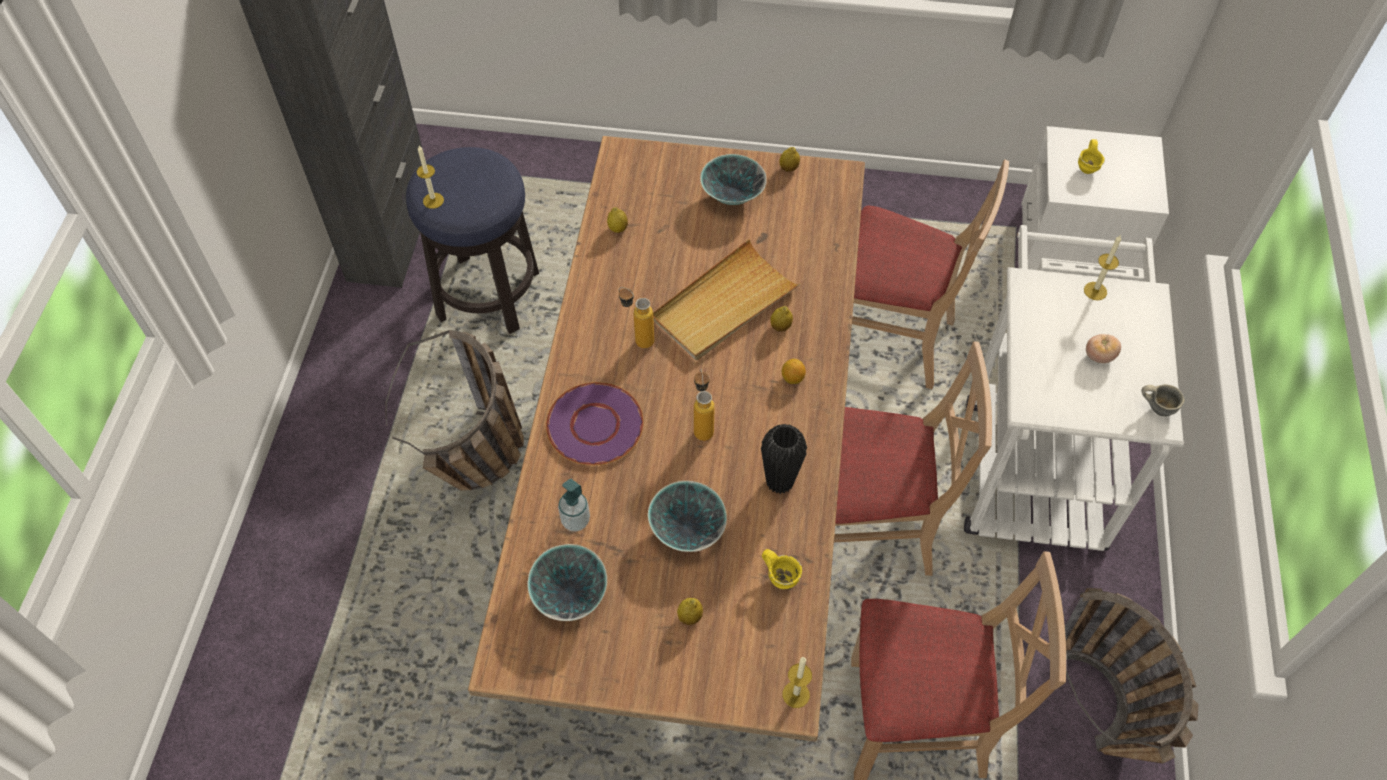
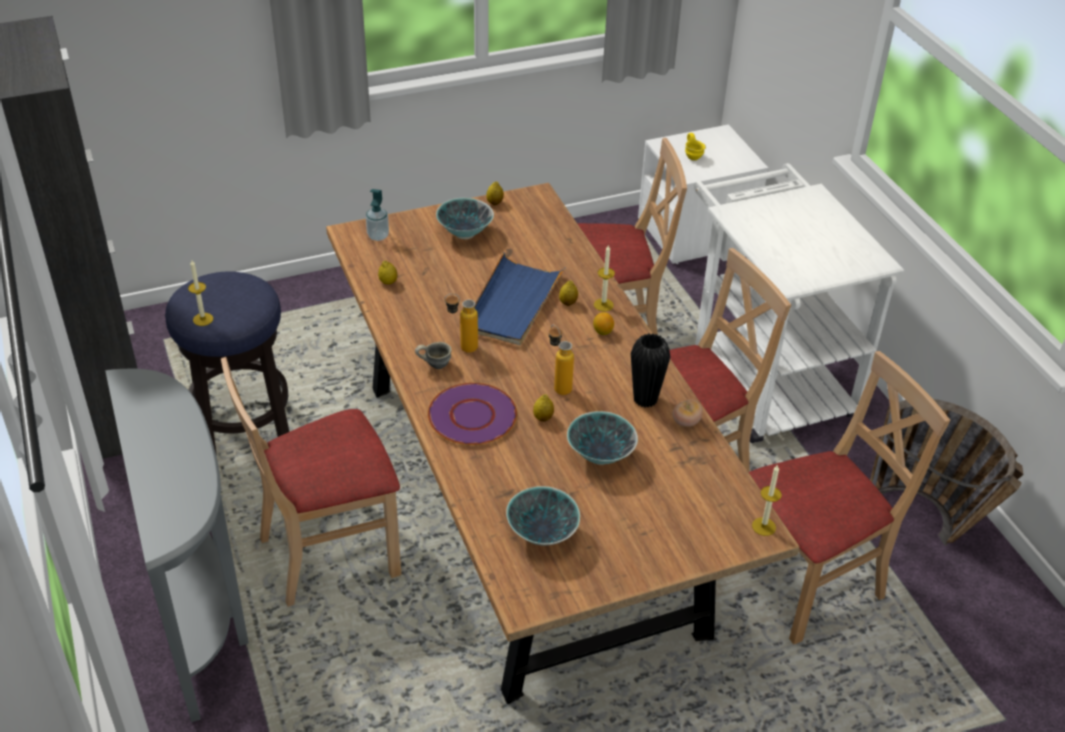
camera: 30 degrees left, 15 degrees down
basket [386,330,524,491] -> beige chair [221,357,401,607]
soap dispenser [558,479,590,532] -> soap dispenser moved to [366,189,389,241]
beige tray [653,239,801,360] -> blue tray [475,252,566,346]
lemon [677,598,703,625] -> lemon moved to [533,394,554,422]
yellow mug [762,549,802,589] -> none
candle [1084,236,1121,300] -> candle moved to [594,244,615,311]
tomato [1086,334,1121,363] -> tomato moved to [673,399,703,427]
grey mug [1141,384,1184,416] -> grey mug moved to [415,342,452,369]
none -> grey console table [105,369,249,722]

